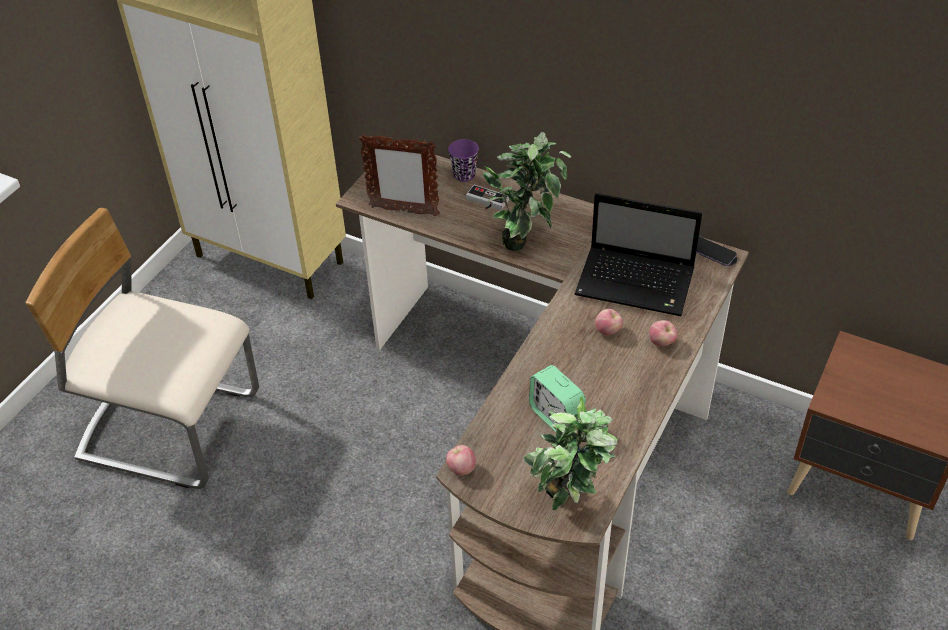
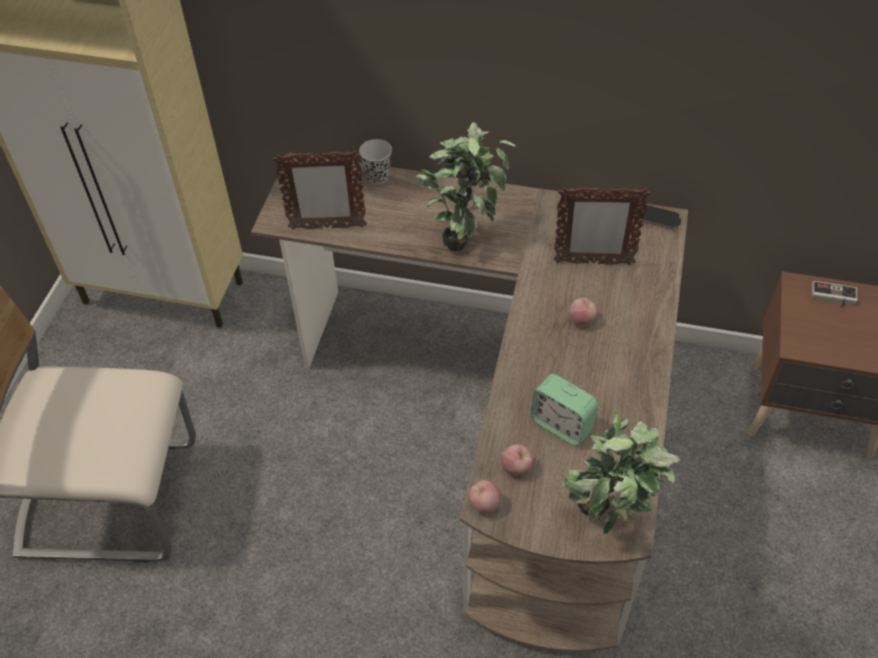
camera: 15 degrees left, 5 degrees up
purple cup [448,139,479,182] -> black cup [359,139,392,184]
game controller [466,185,509,210] -> game controller moved to [812,281,858,308]
laptop [575,193,702,316] -> picture frame [554,186,650,265]
apple [649,320,677,346] -> apple moved to [501,444,533,475]

